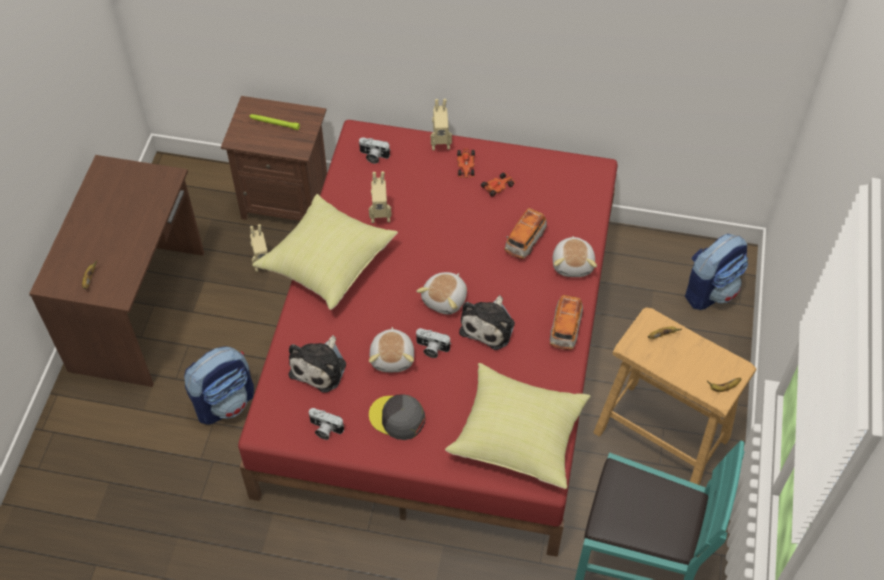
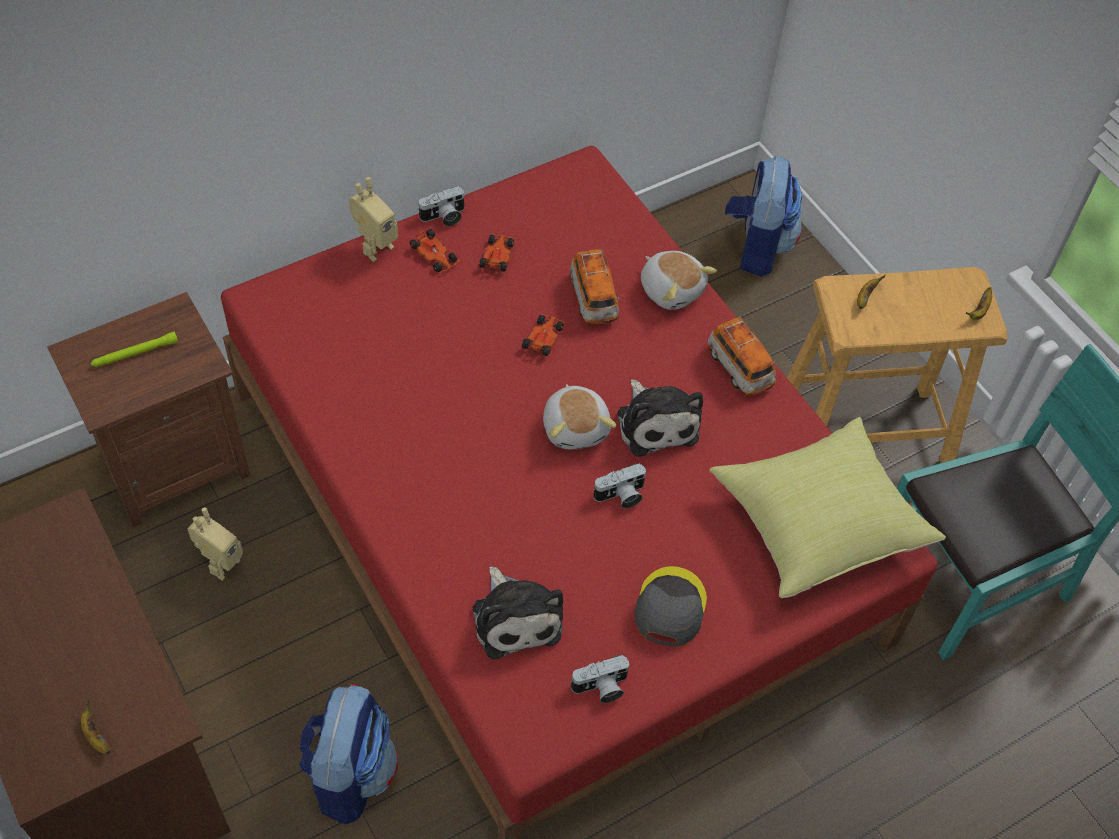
camera: 45 degrees left, 0 degrees up
yellow pillow [252,194,398,310] -> none
camera [358,137,390,164] -> camera moved to [418,186,465,226]
toy robot [369,171,392,223] -> none
plush toy [369,327,414,372] -> none
grey cap [369,394,425,440] -> grey cap turned 120 degrees clockwise [634,566,707,646]
none -> toy car [522,314,565,356]

